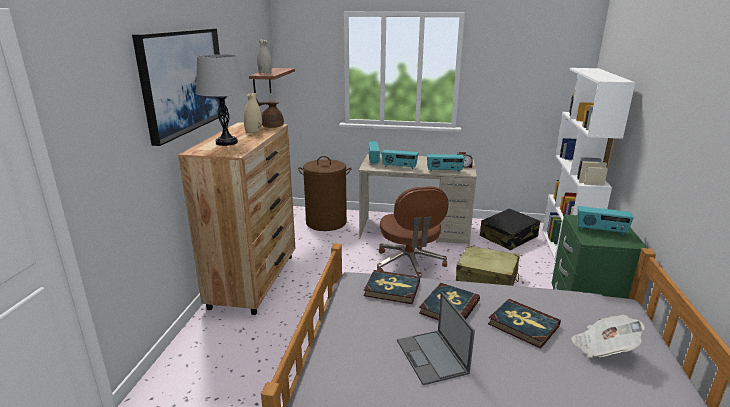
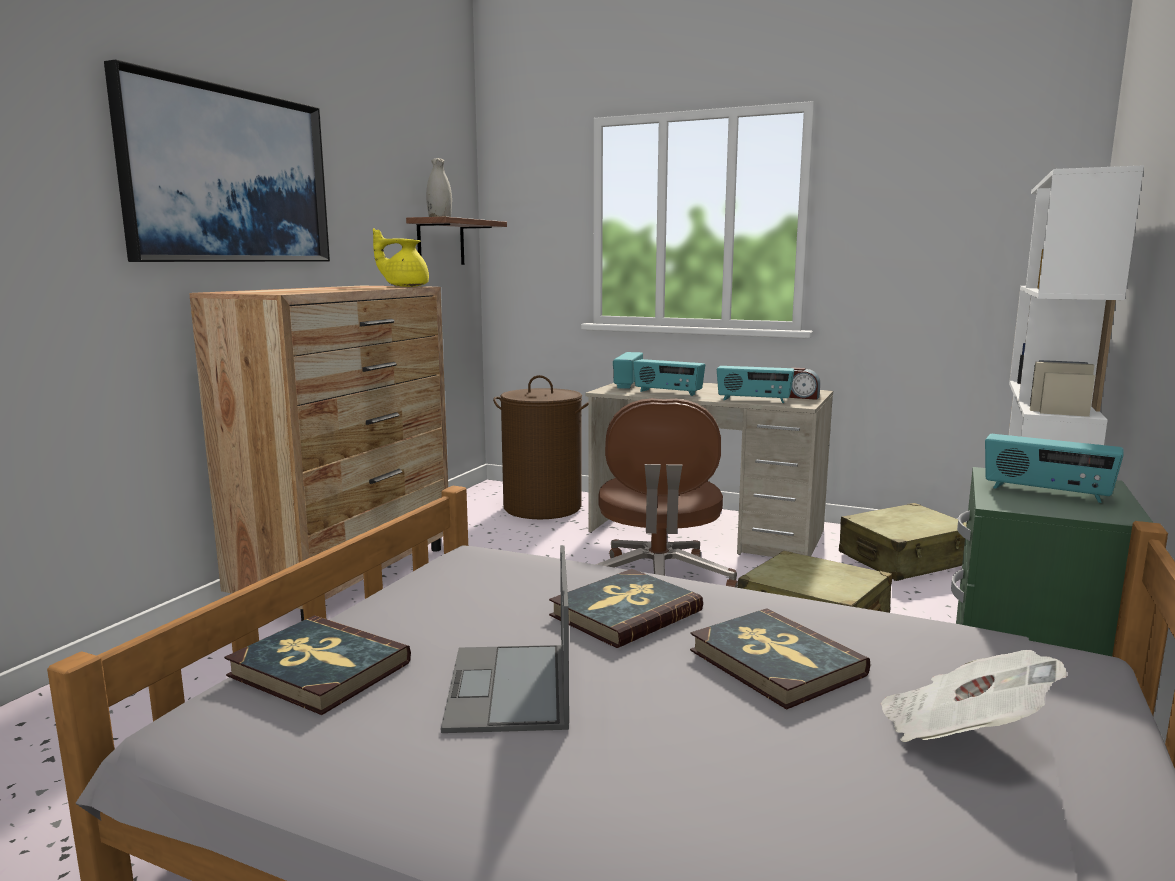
camera: 15 degrees right, 10 degrees down
grey table lamp [196,54,246,146] -> none
beige vase [244,93,262,134] -> none
brown teapot [256,98,284,128] -> yellow teapot [373,228,429,287]
book [364,270,420,304] -> book moved to [224,616,411,715]
black suitcase [480,209,540,250] -> beige suitcase [839,503,967,581]

